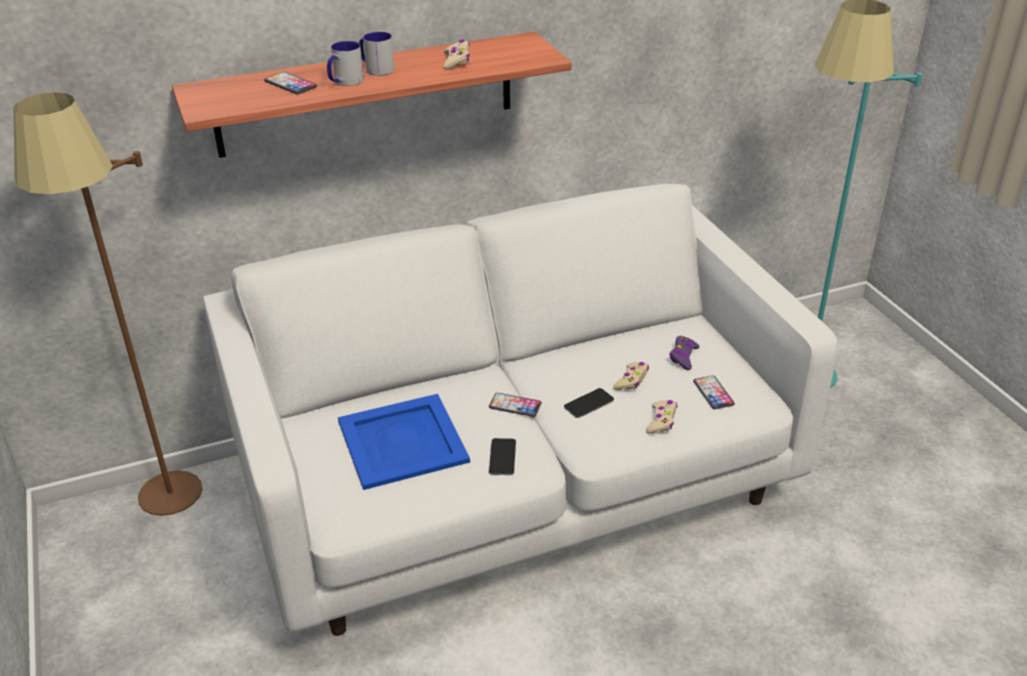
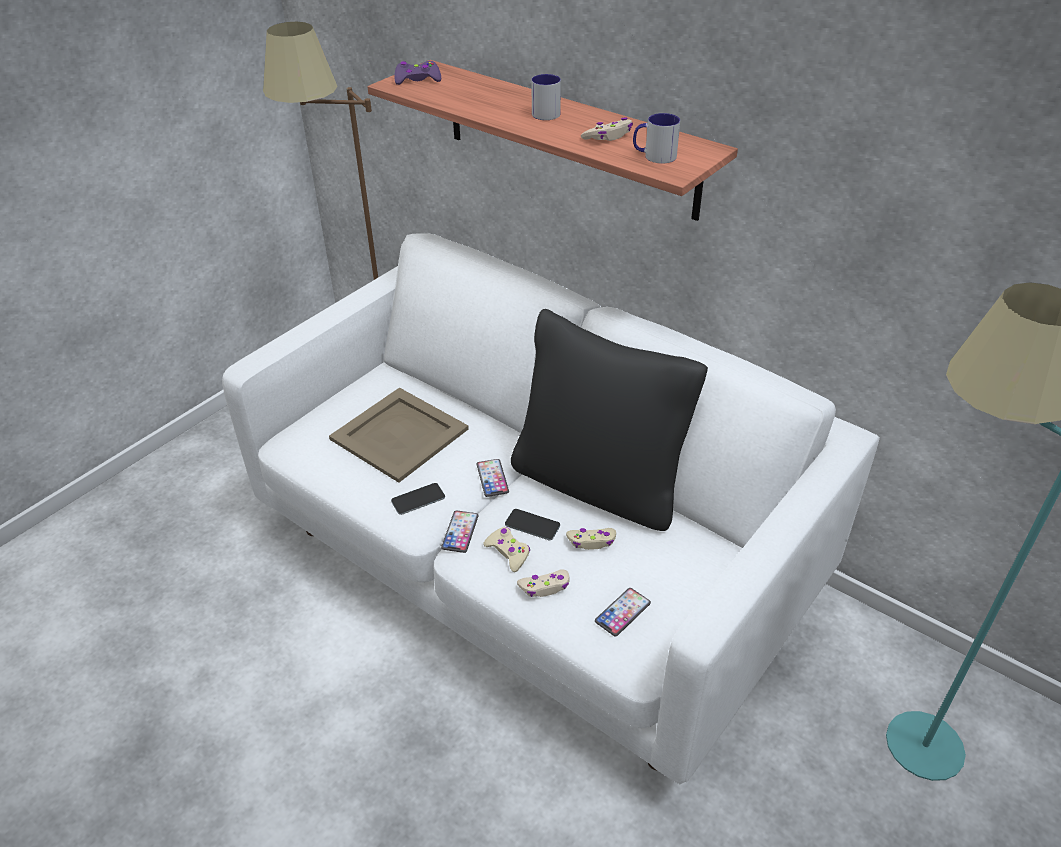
camera: 60 degrees right, 5 degrees up
phone [264,72,317,94] -> phone moved to [441,510,479,553]
mug [327,41,364,86] -> mug moved to [633,113,680,164]
blue tray [338,394,470,490] -> beige tray [329,388,469,483]
purple game controller [669,336,699,370] -> purple game controller moved to [394,61,441,85]
none -> beige game controller [483,527,530,572]
none -> black pillow [511,309,708,531]

